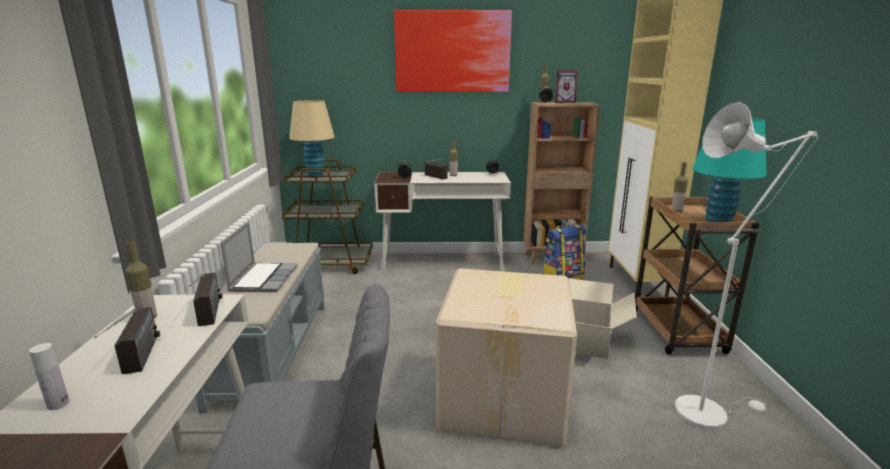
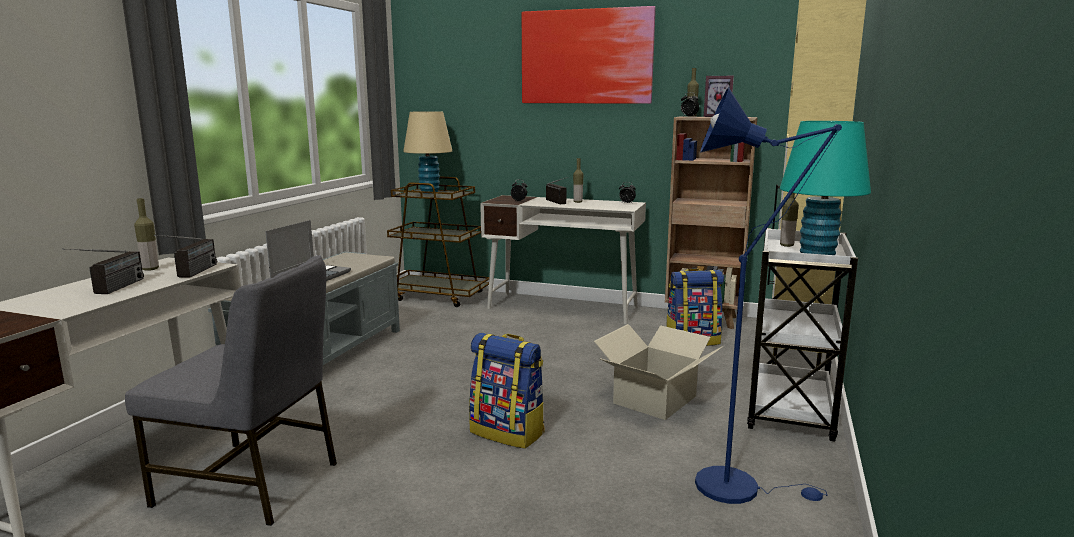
camera: 20 degrees right, 5 degrees down
white bottle [29,343,69,410] -> none
cardboard box [436,268,577,446] -> backpack [469,333,545,449]
brown cart [635,196,760,355] -> white cart [747,228,858,441]
white floor lamp [675,102,818,429] -> blue floor lamp [695,87,842,504]

